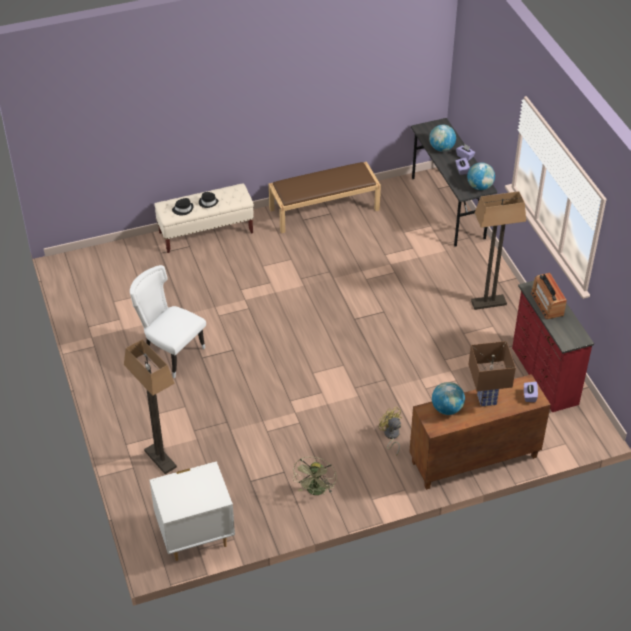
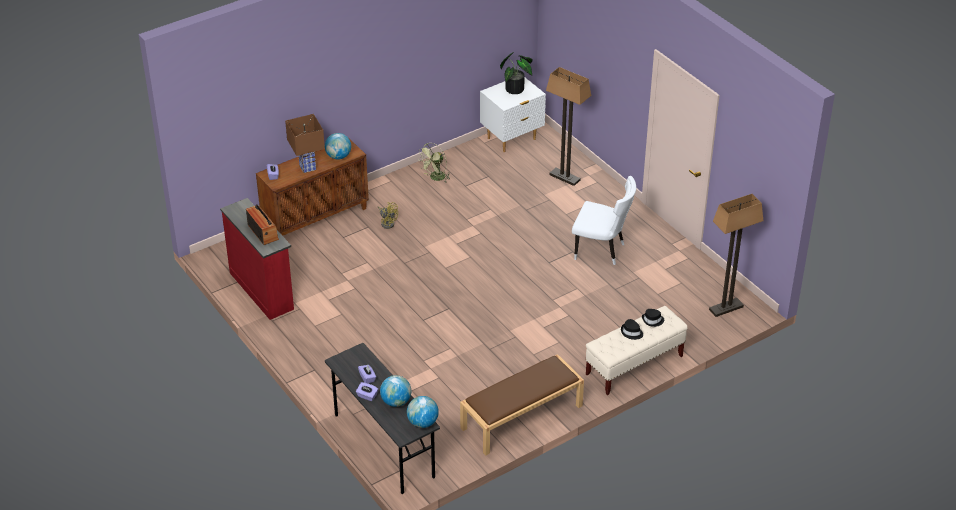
camera: 165 degrees right, 5 degrees down
green fan [293,457,337,495] -> green fan turned 135 degrees counterclockwise [418,143,450,182]
globe [467,162,495,190] -> globe moved to [407,396,439,428]
floor lamp [471,191,526,310] -> floor lamp moved to [709,194,763,317]
none -> potted plant [500,52,533,94]

